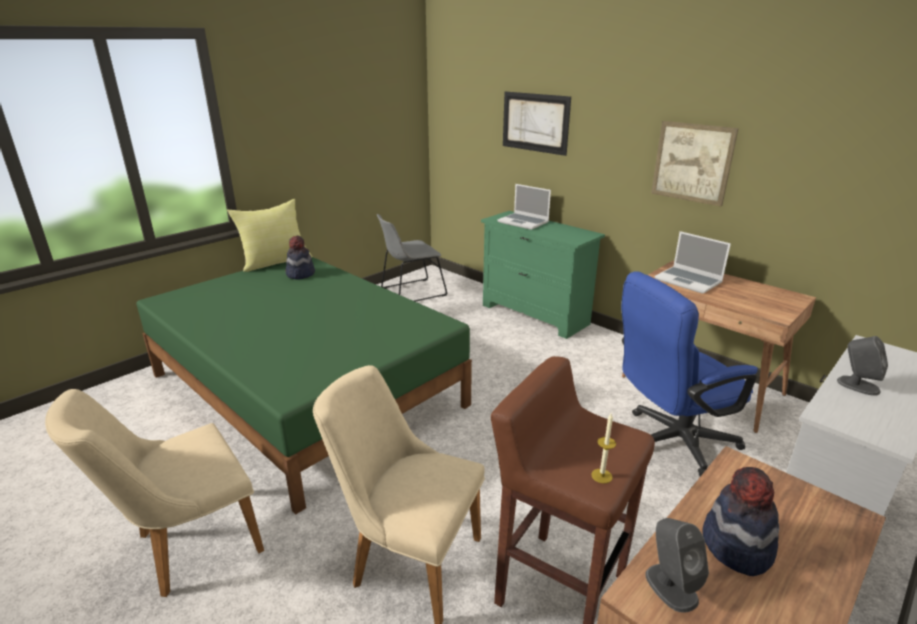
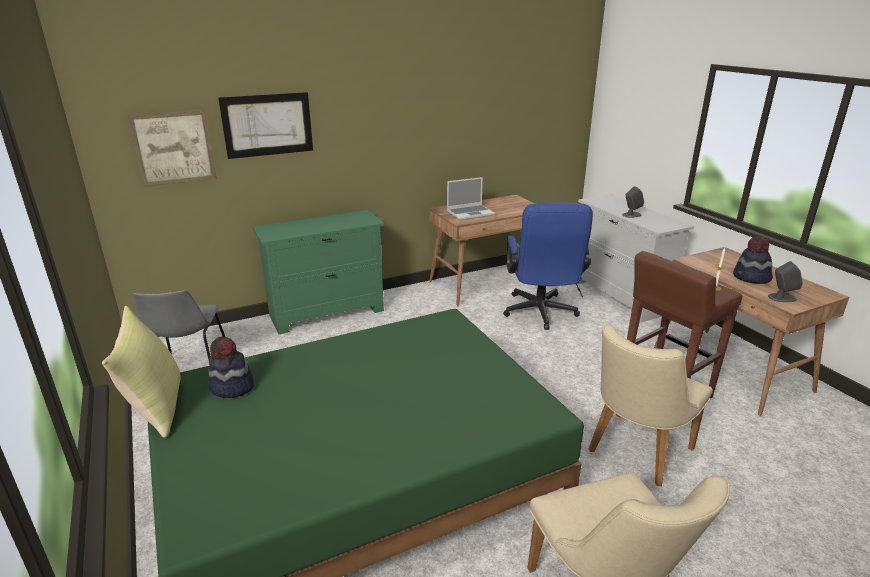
camera: 70 degrees left, 0 degrees up
laptop [497,184,551,230] -> none
picture [651,121,739,206] -> picture moved to [128,110,217,187]

